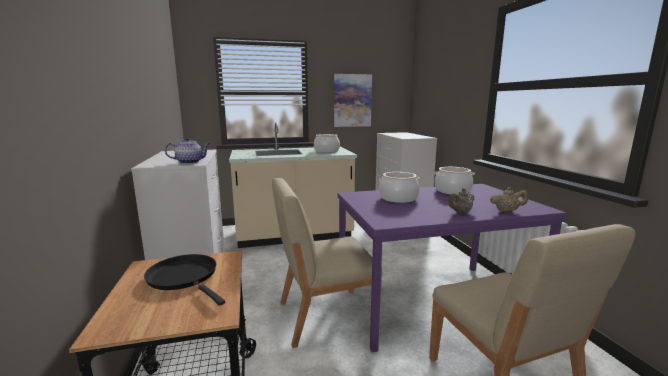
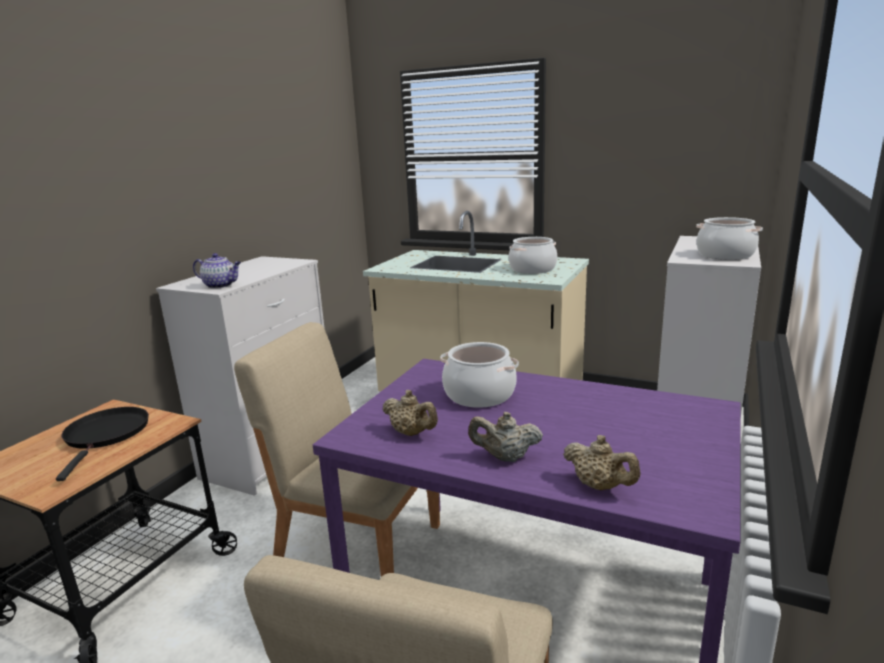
camera: 40 degrees right, 5 degrees up
picture [334,74,372,127] -> none
cooking pot [434,167,475,195] -> cooking pot moved to [696,217,763,260]
none -> beige teapot [383,390,438,436]

